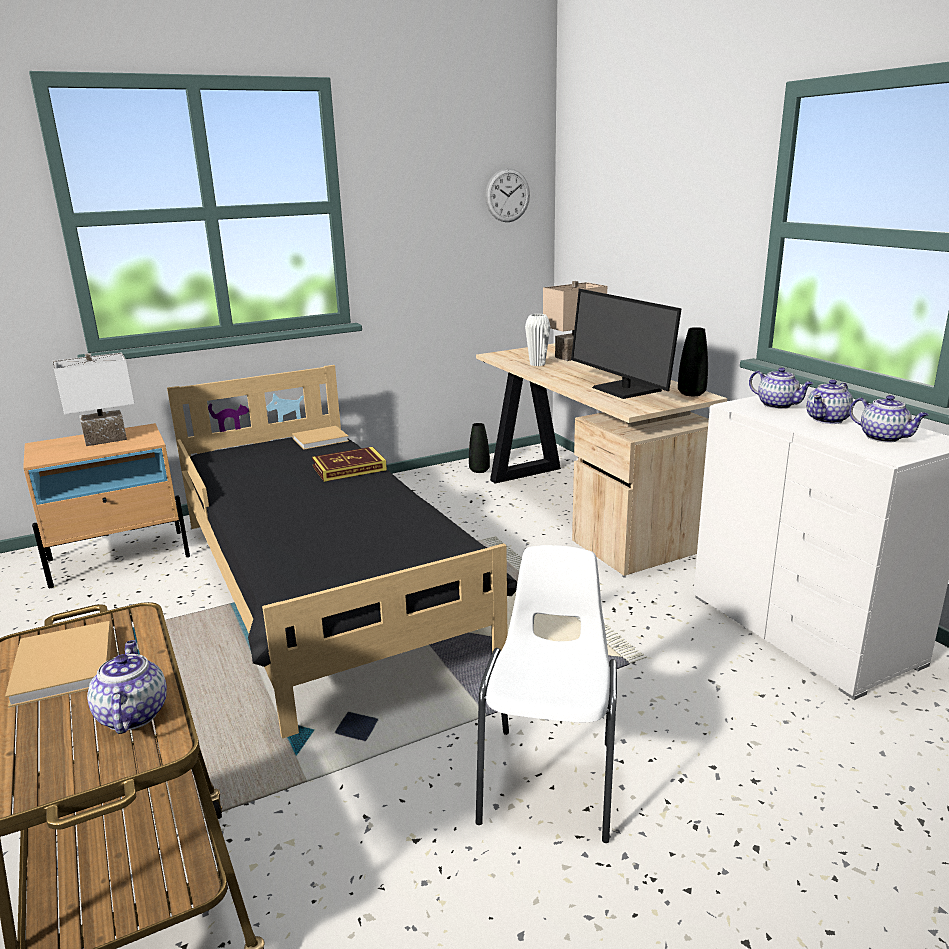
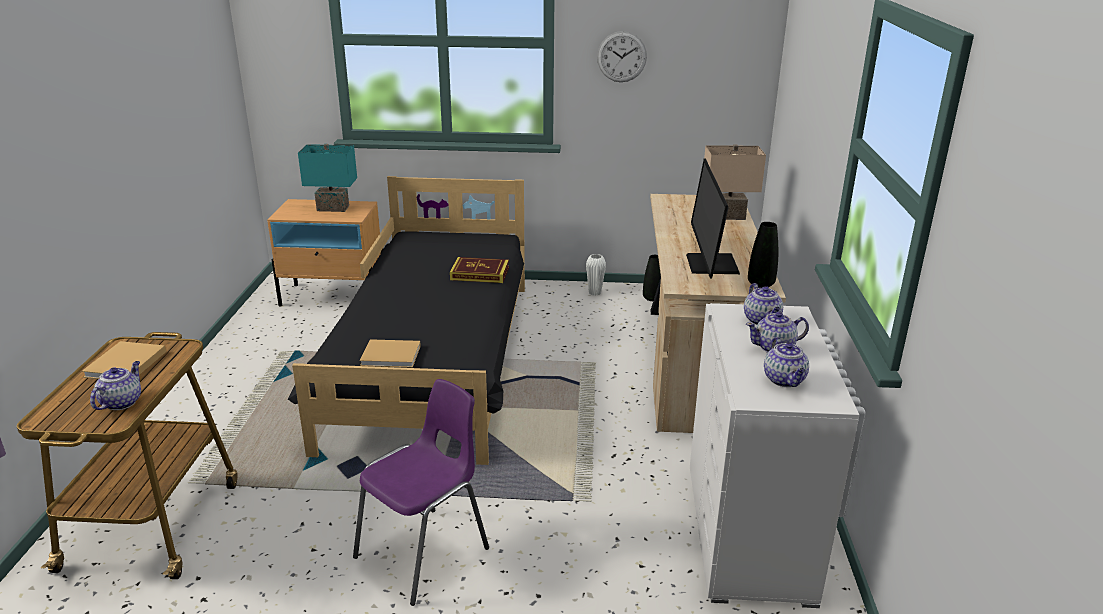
camera: 30 degrees right, 5 degrees up
white table lamp [53,352,134,446] -> turquoise table lamp [298,144,357,212]
beige book [292,426,349,449] -> beige book moved to [360,339,421,368]
white chair [476,545,617,843] -> purple chair [353,379,489,606]
wall clock [485,168,530,222] -> wall clock moved to [597,31,647,82]
white vase [525,314,550,366] -> white vase moved to [586,254,606,295]

